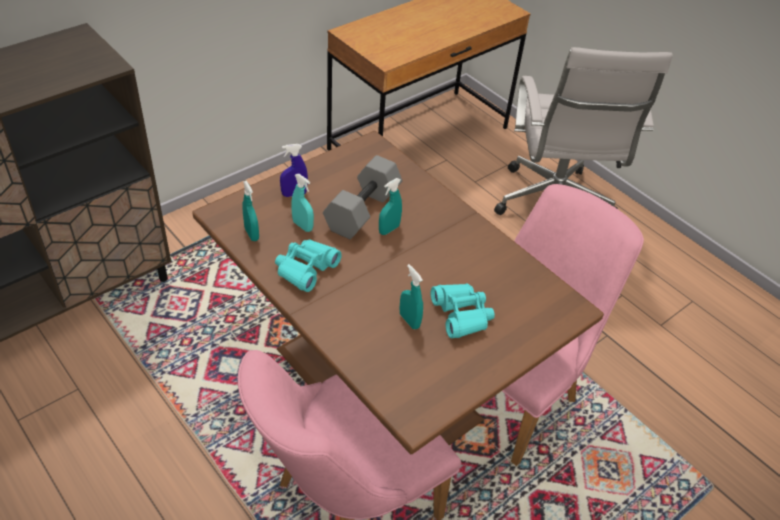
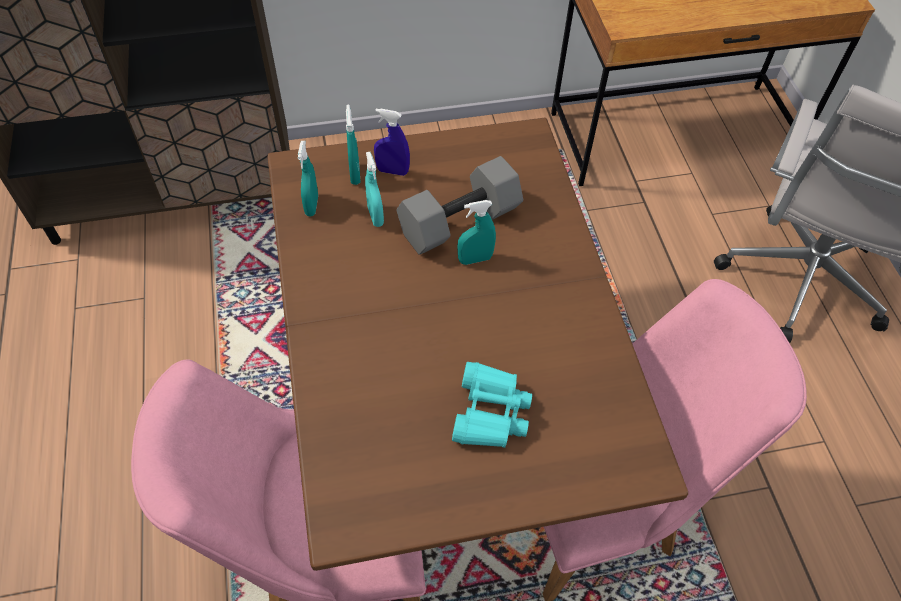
camera: 30 degrees right, 10 degrees up
turquoise binoculars [275,239,342,292] -> none
turquoise spray bottle [399,264,423,329] -> turquoise spray bottle moved to [346,105,361,185]

